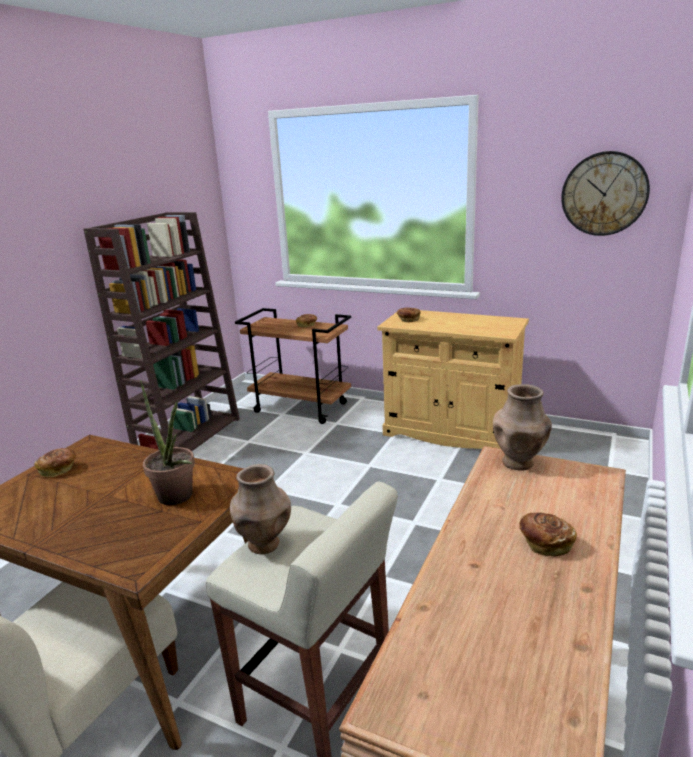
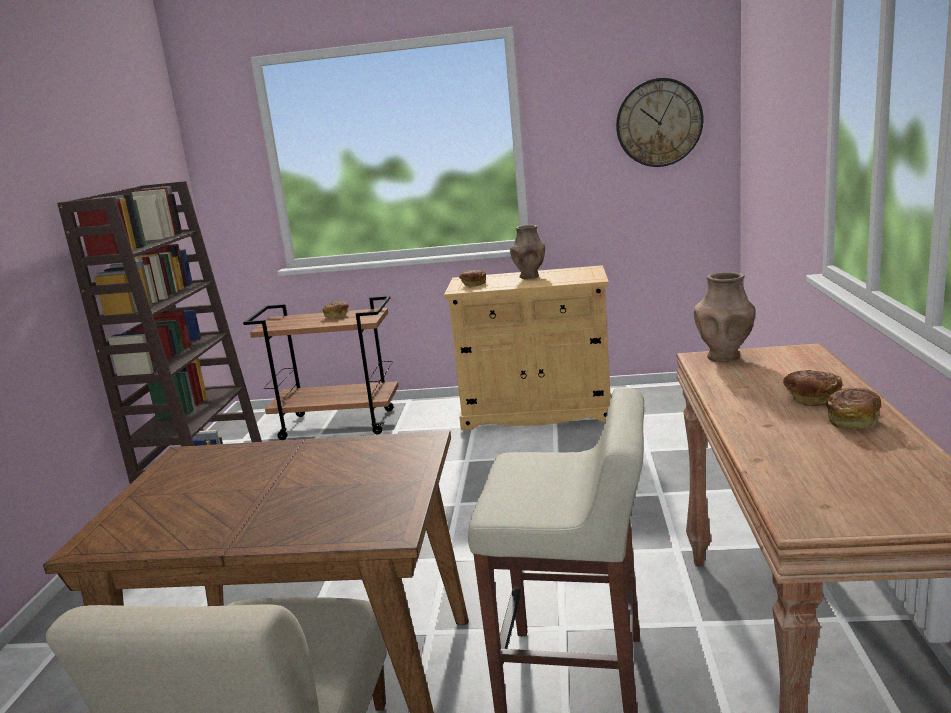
camera: 20 degrees left, 5 degrees down
bread [34,448,76,477] -> bread moved to [826,388,881,429]
potted plant [140,380,195,505] -> none
brown vase [230,464,291,555] -> brown vase moved to [510,225,545,279]

